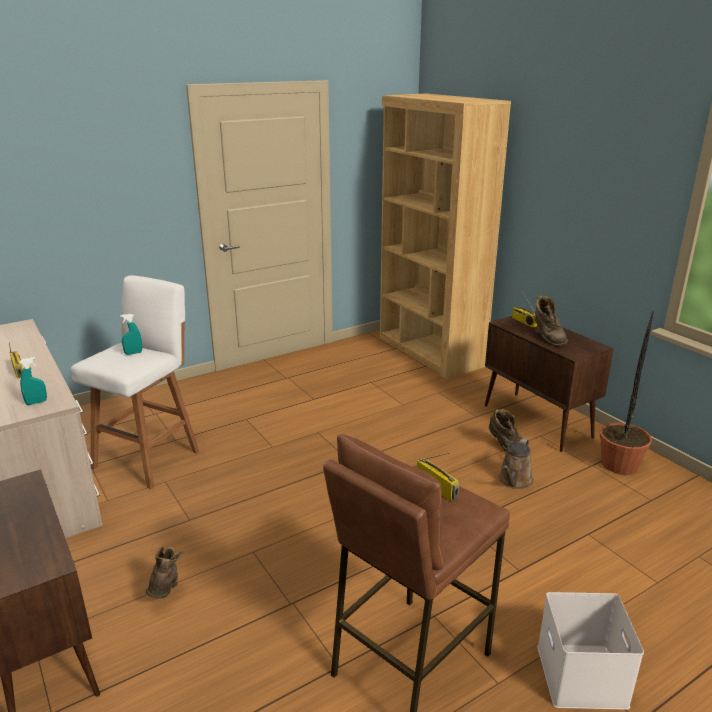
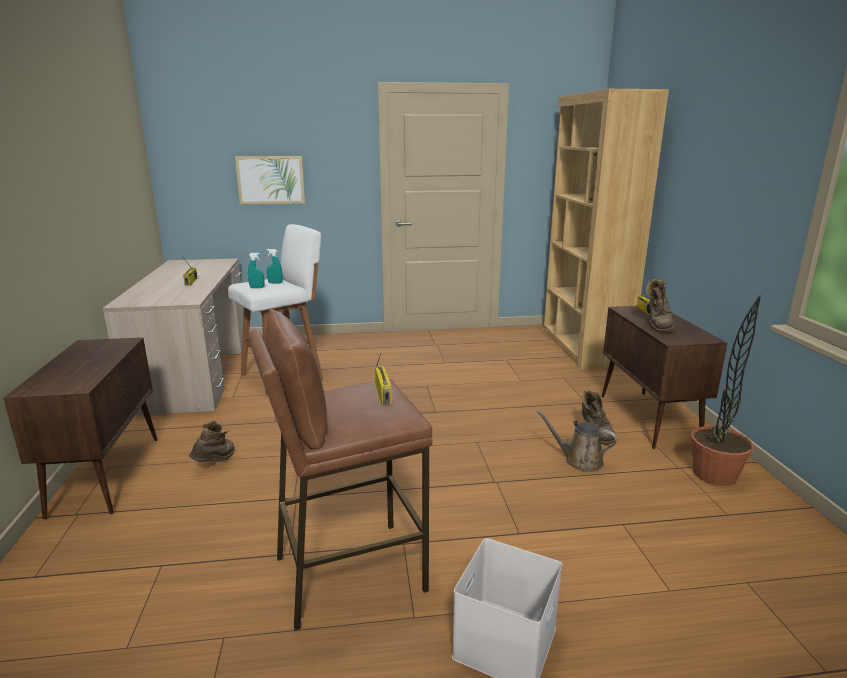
camera: 25 degrees right, 5 degrees down
turquoise spray bottle [19,357,47,405] -> turquoise spray bottle moved to [248,253,265,288]
brown watering can [498,438,534,489] -> brown watering can turned 60 degrees clockwise [536,410,617,472]
none -> picture [235,156,305,204]

